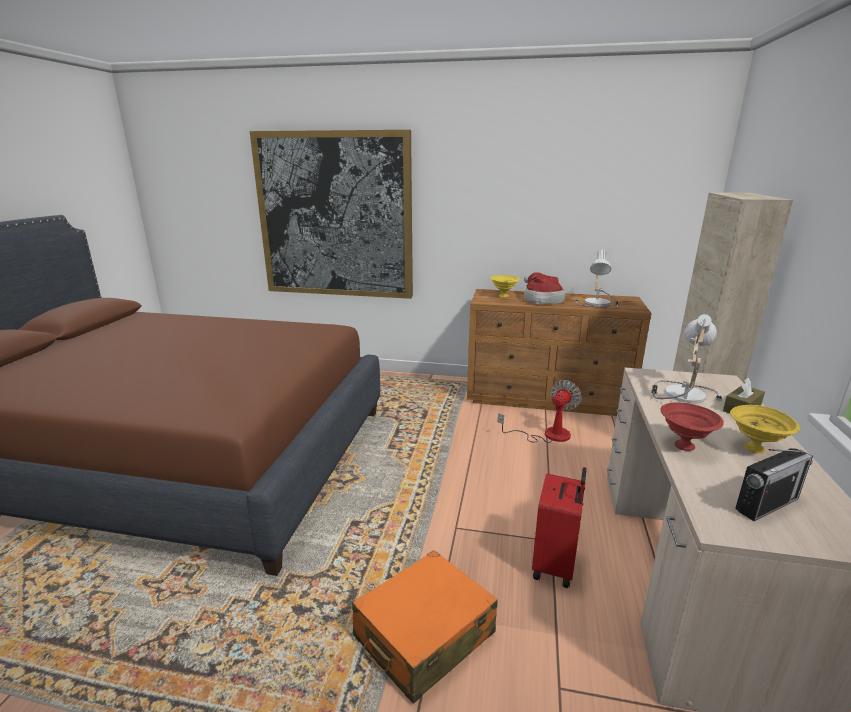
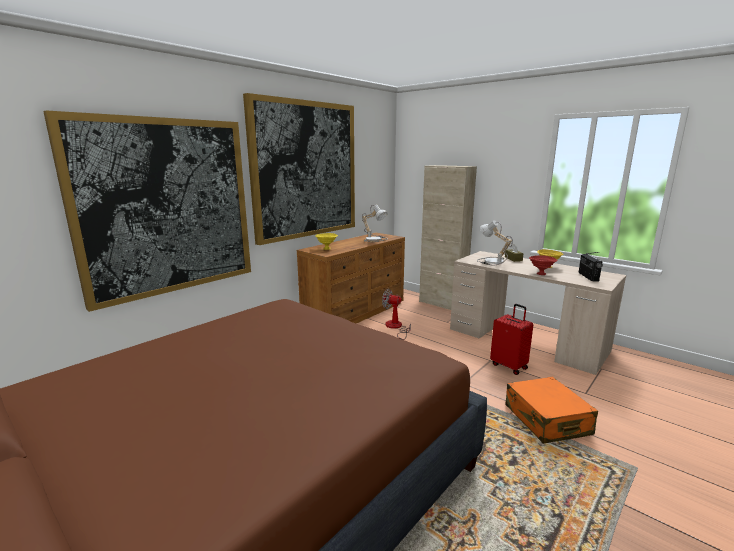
camera: 60 degrees left, 5 degrees down
fan [498,380,582,443] -> fan turned 45 degrees counterclockwise [382,289,411,340]
hat [524,272,566,304] -> none
none -> picture [243,93,355,245]

